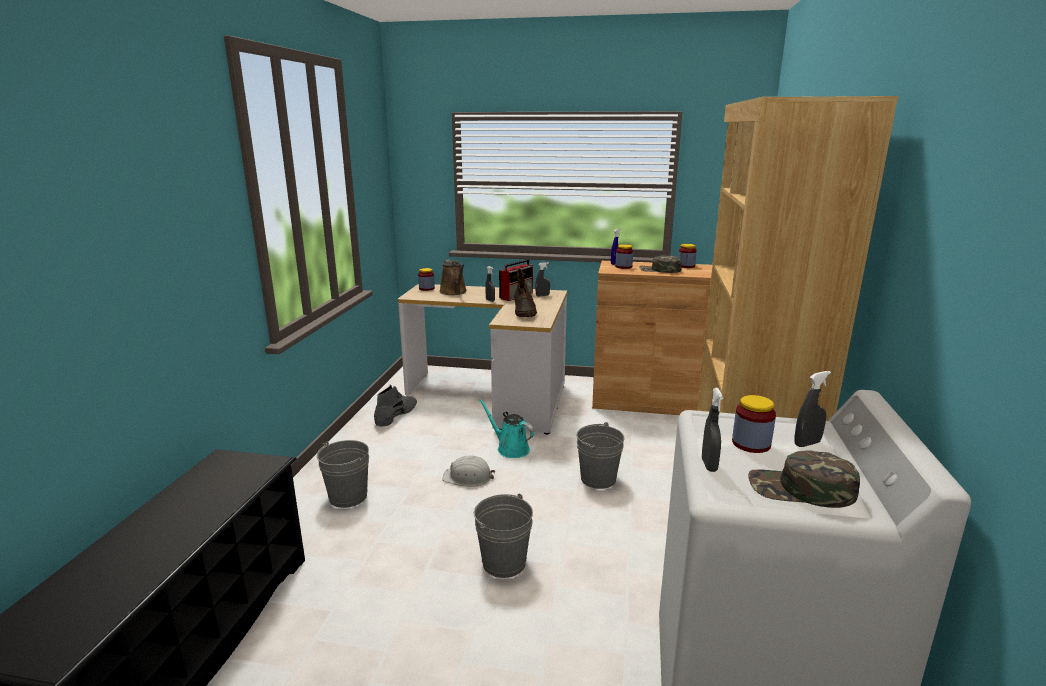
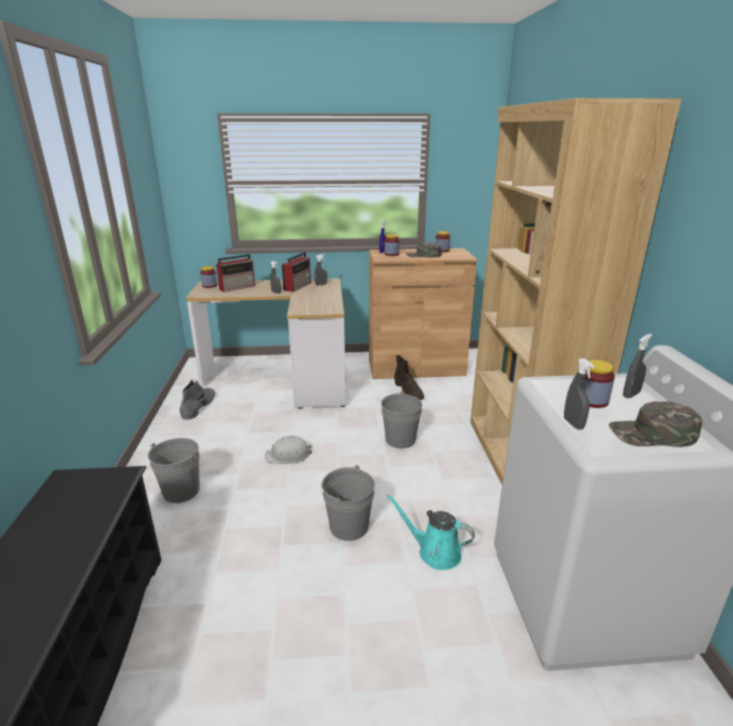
camera: 15 degrees left, 5 degrees up
brown watering can [439,260,467,295] -> radio [216,254,255,292]
turquoise watering can [479,399,535,458] -> turquoise watering can moved to [386,494,475,570]
brown boot [514,269,537,317] -> brown boot moved to [394,355,424,400]

